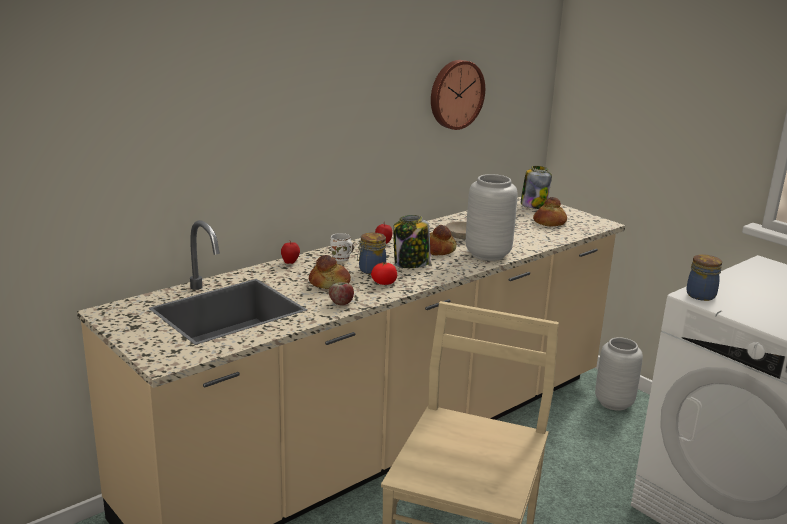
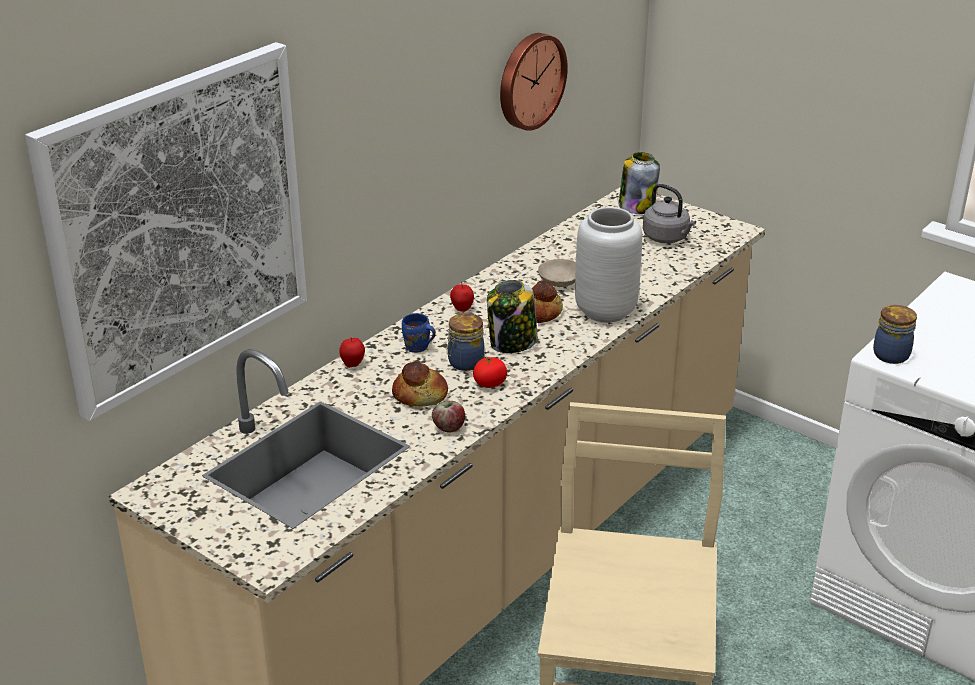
camera: 10 degrees left, 10 degrees up
white mug [330,233,354,261] -> blue mug [402,313,436,353]
bread [533,197,567,226] -> grey kettle [643,184,696,243]
grey vase [595,337,643,411] -> none
none -> picture [25,42,307,421]

